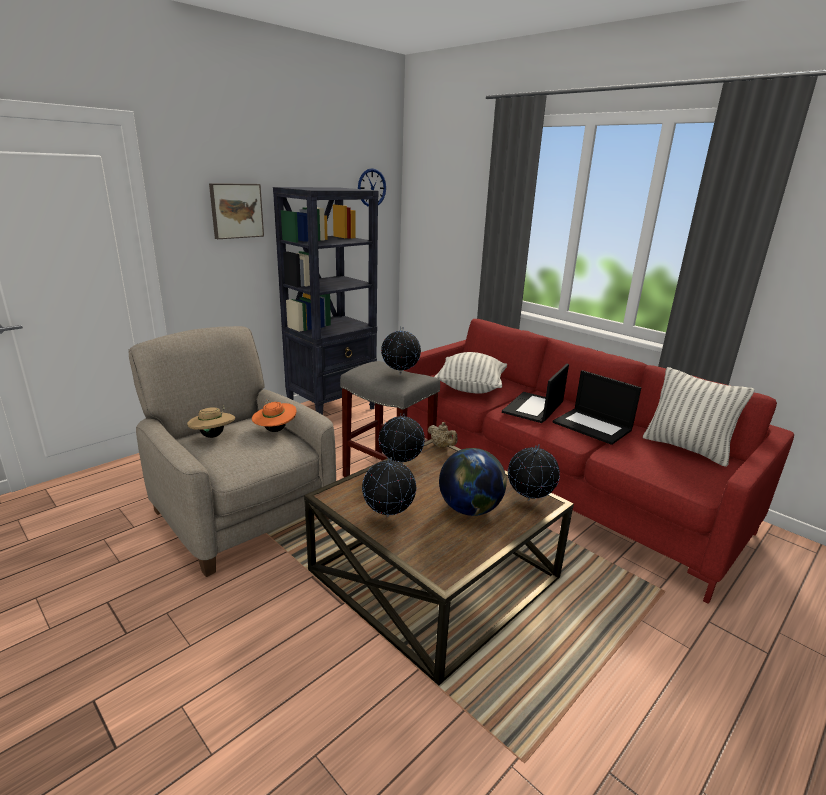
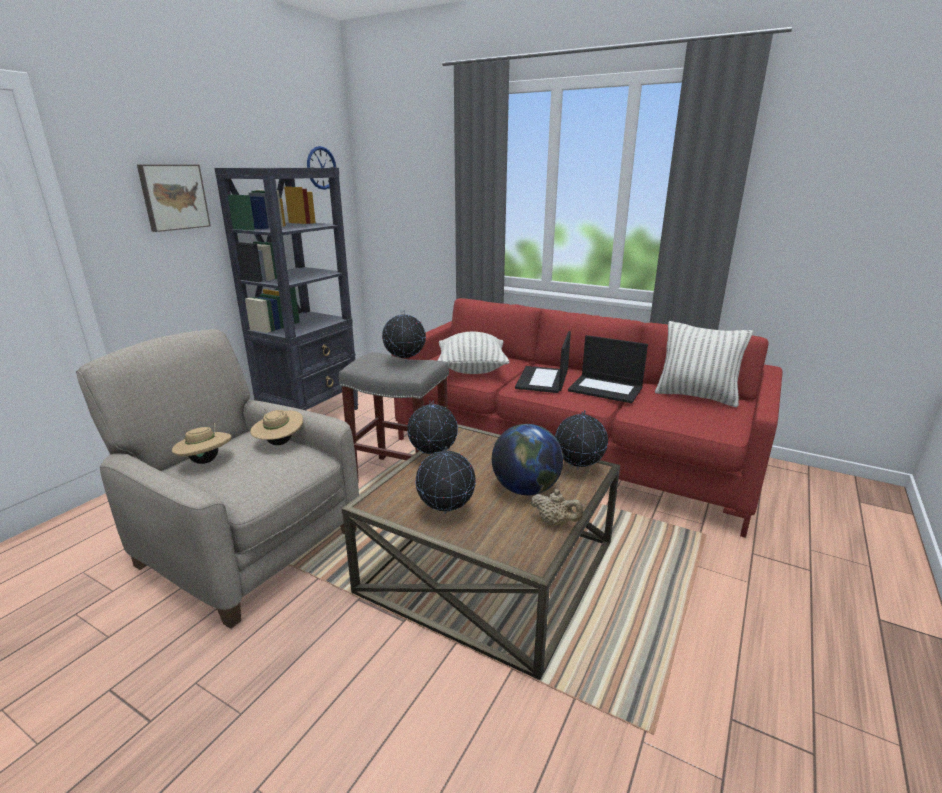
camera: 15 degrees left, 0 degrees up
orange hat [252,400,296,432] -> beige hat [250,409,303,445]
beige teapot [428,422,458,448] -> beige teapot moved to [531,489,583,526]

